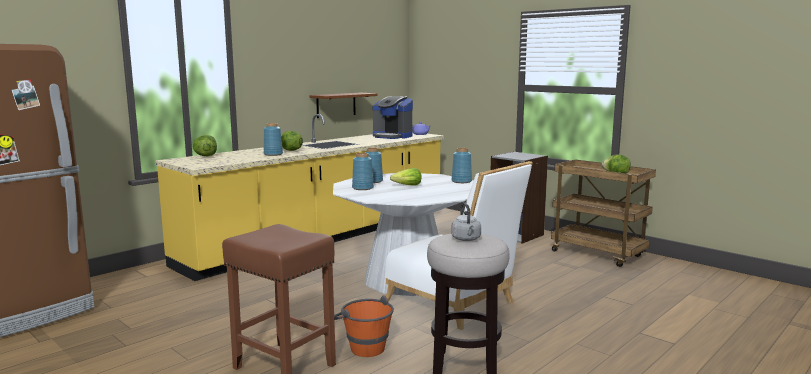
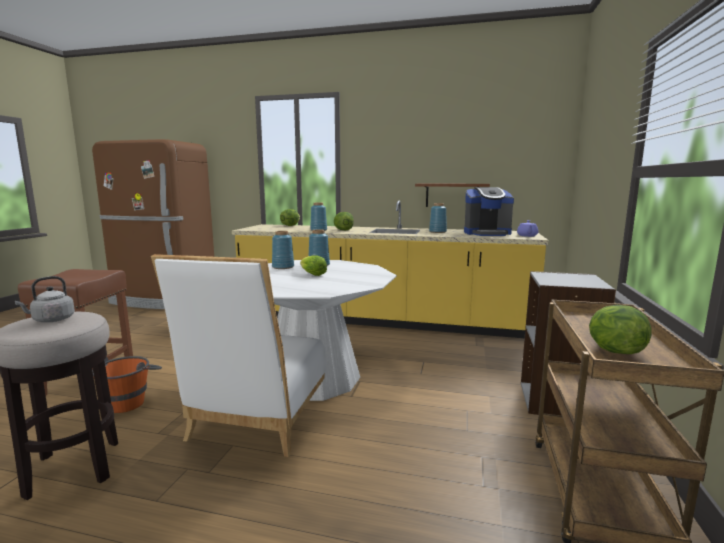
camera: 60 degrees right, 0 degrees up
coffee machine [373,96,413,139] -> coffee machine turned 90 degrees counterclockwise [464,187,514,236]
blue vase [452,148,472,183] -> blue vase moved to [429,203,447,233]

